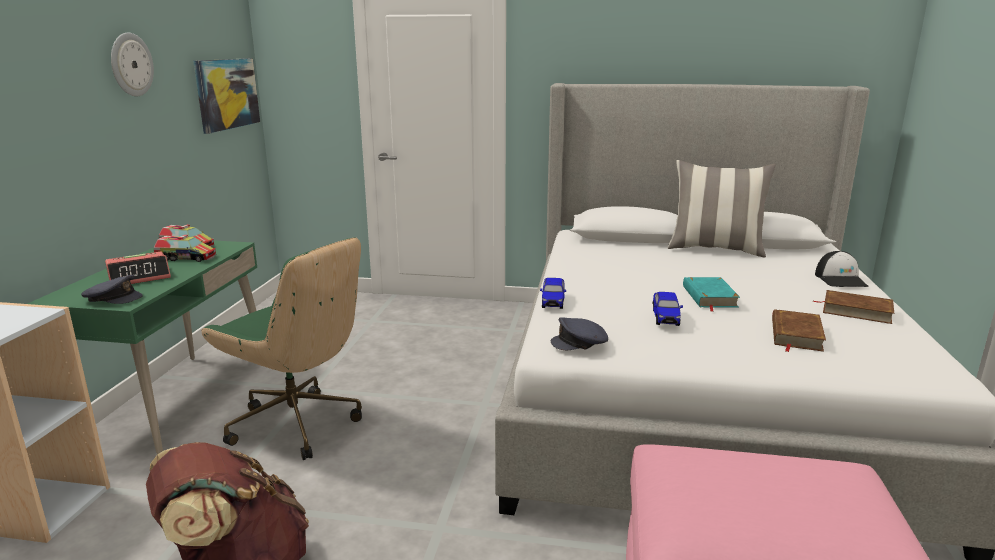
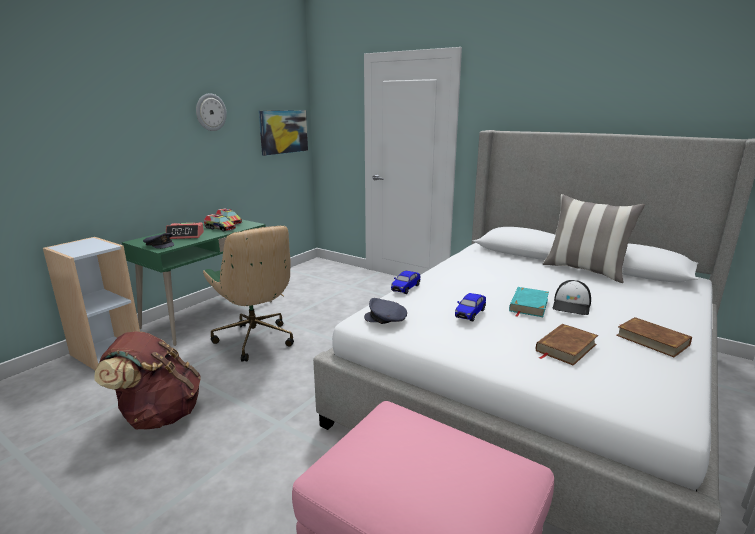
camera: 25 degrees right, 0 degrees up
cap [815,251,869,287] -> cap moved to [553,280,591,315]

